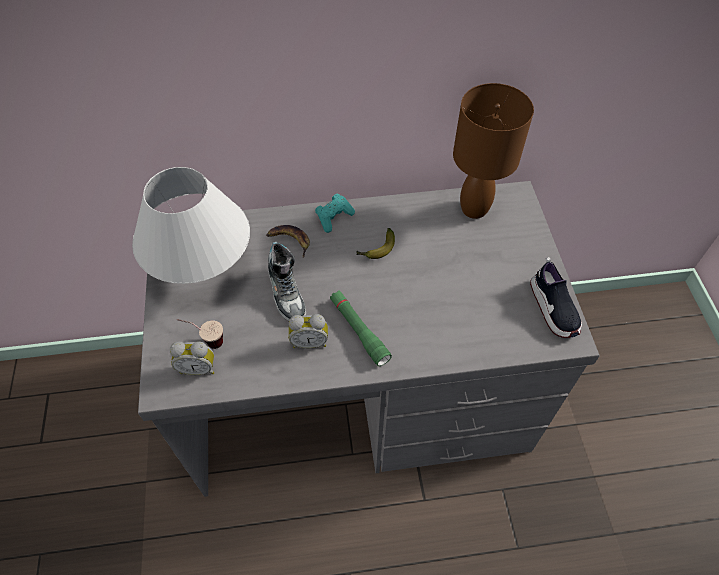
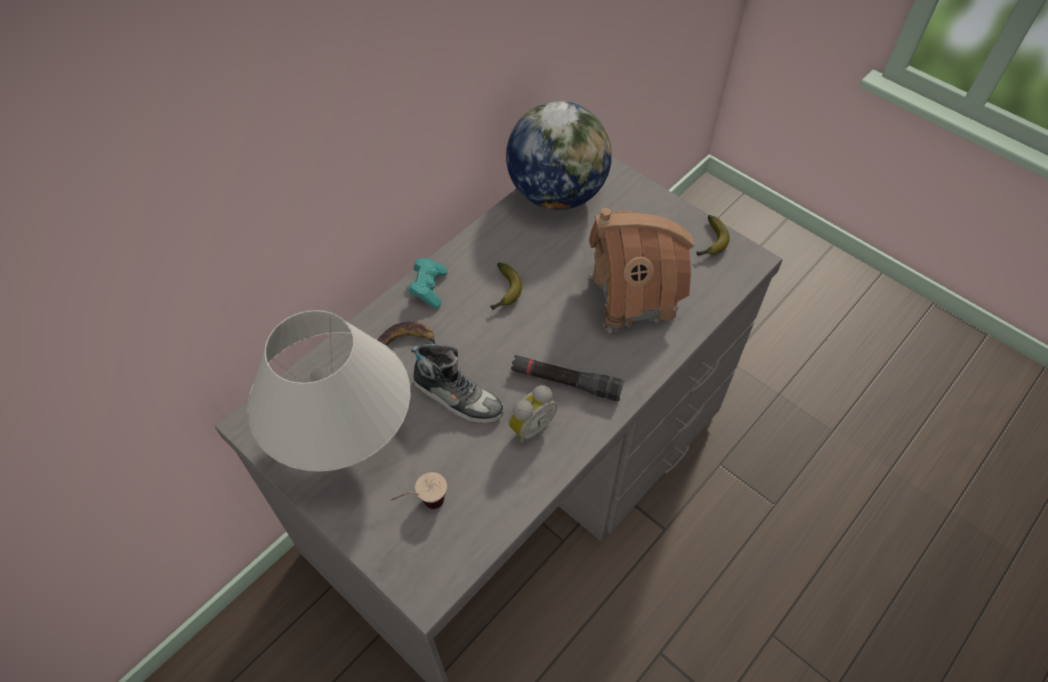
camera: 40 degrees left, 0 degrees up
alarm clock [170,341,214,375] -> none
green flashlight [330,290,392,366] -> black flashlight [511,355,624,401]
brown table lamp [453,83,534,219] -> globe [506,101,612,210]
shoe [530,257,582,338] -> banana [696,215,730,256]
none -> toy house [588,208,695,333]

